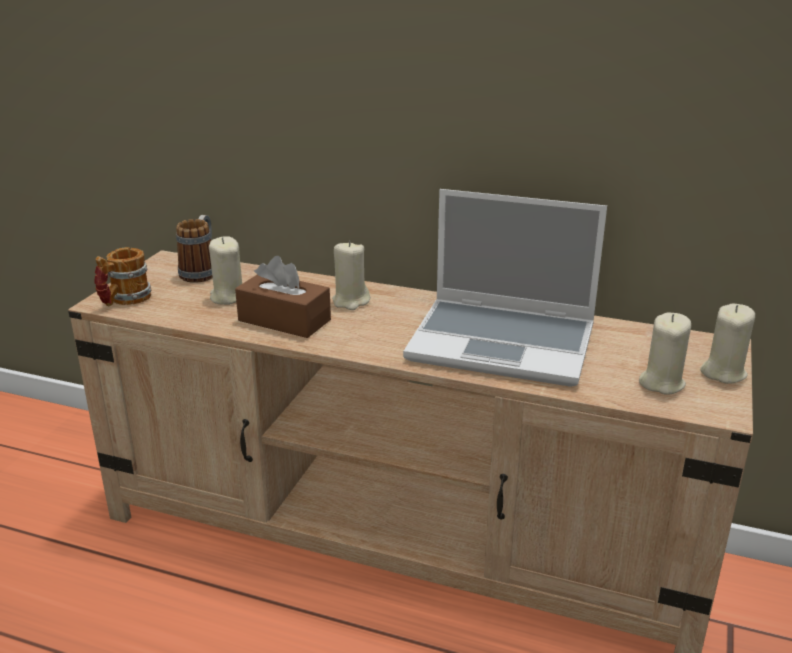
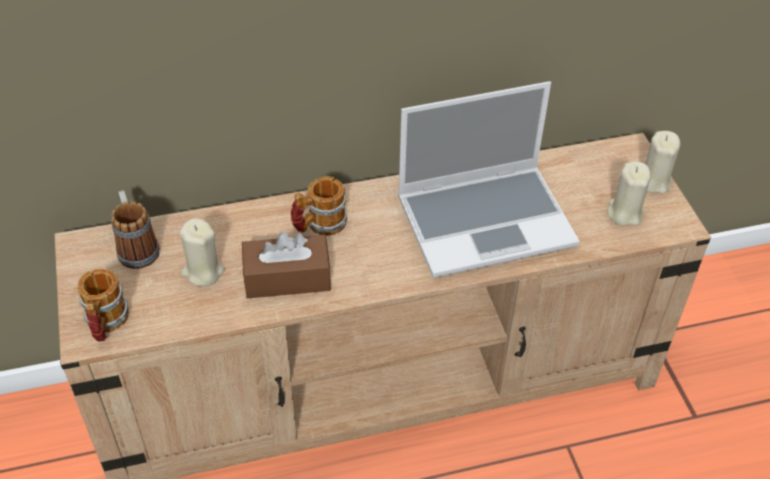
camera: 35 degrees left, 20 degrees up
beige candle [332,241,370,310] -> mug [291,176,347,236]

